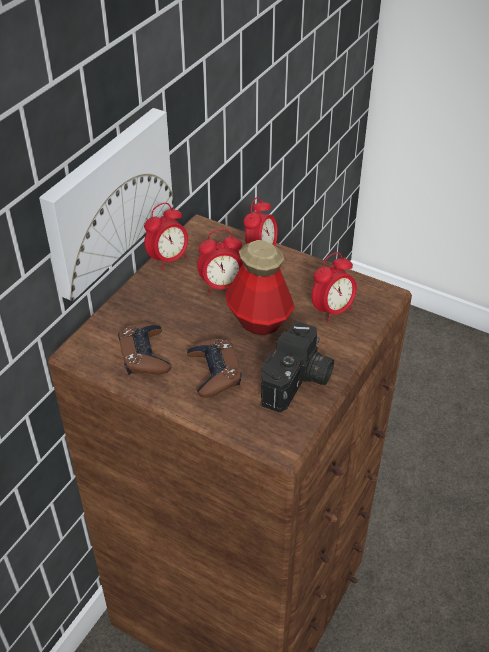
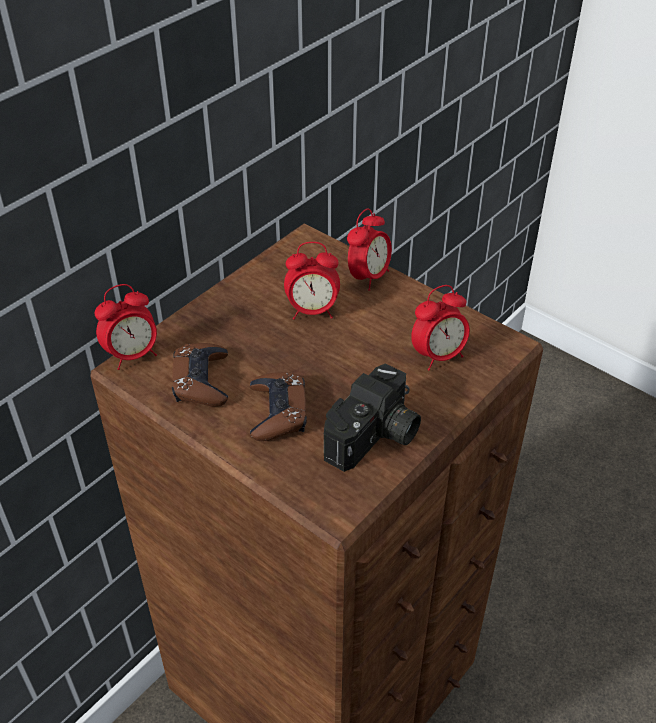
camera: 10 degrees right, 0 degrees up
picture [39,108,173,301] -> none
alarm clock [144,203,188,271] -> alarm clock moved to [95,284,157,370]
bottle [225,240,295,336] -> none

